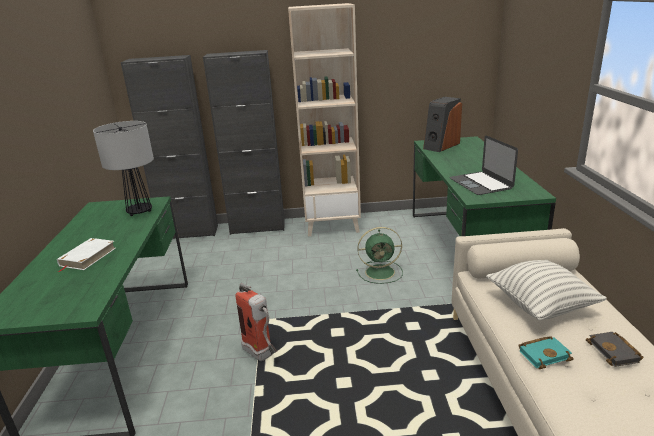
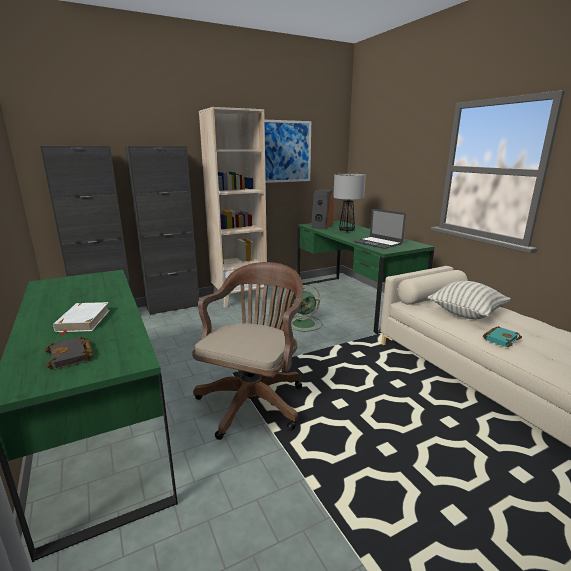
camera: 25 degrees left, 5 degrees down
table lamp [93,121,154,216] -> table lamp moved to [333,174,366,233]
fire extinguisher [236,283,277,361] -> brown office chair [192,262,303,440]
black book [586,332,644,367] -> black book moved to [45,336,93,370]
none -> picture [265,120,311,183]

